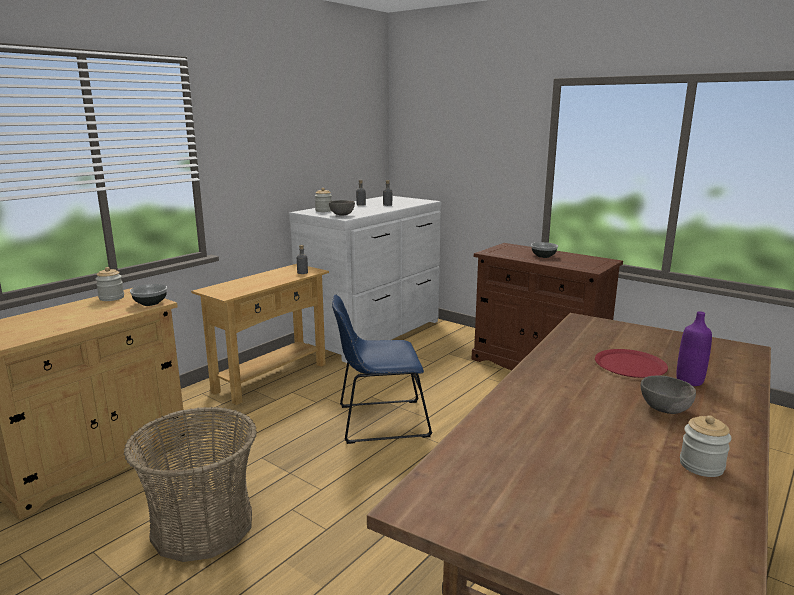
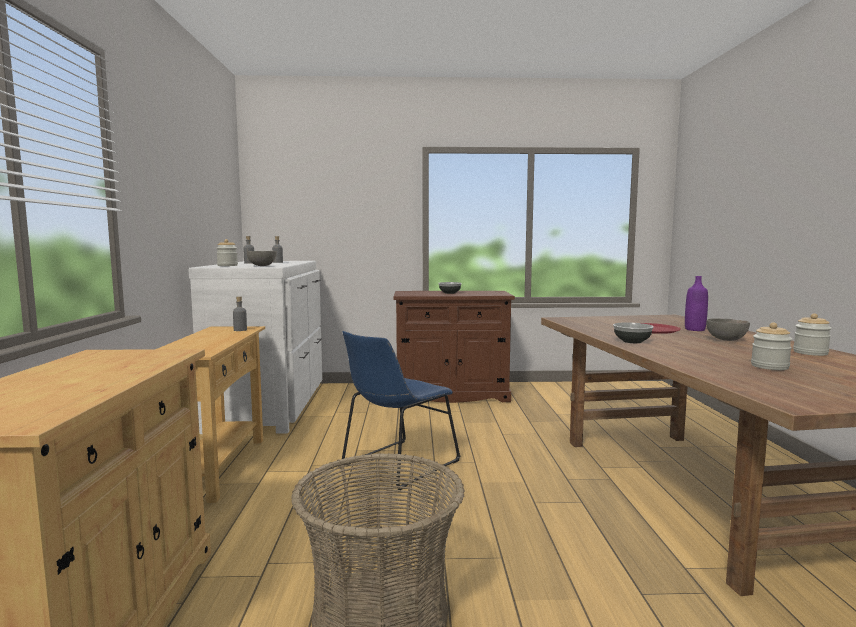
camera: 40 degrees left, 10 degrees down
jar [96,267,124,301] -> jar moved to [751,322,792,370]
bowl [130,284,167,306] -> bowl moved to [613,322,654,343]

